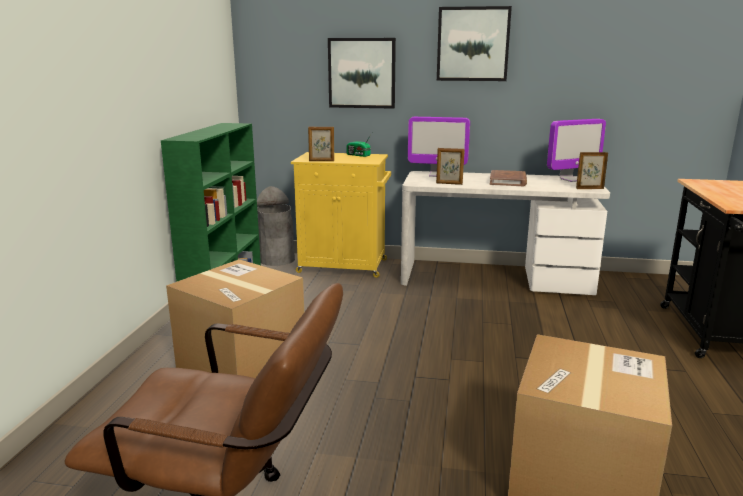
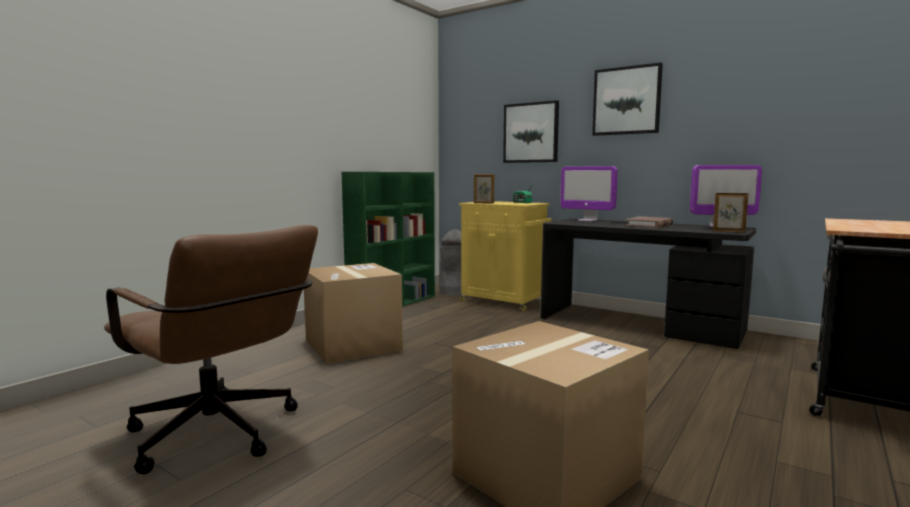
camera: 25 degrees right, 10 degrees down
white desk [401,171,610,295] -> black desk [540,219,756,349]
picture frame [436,148,465,185] -> none

